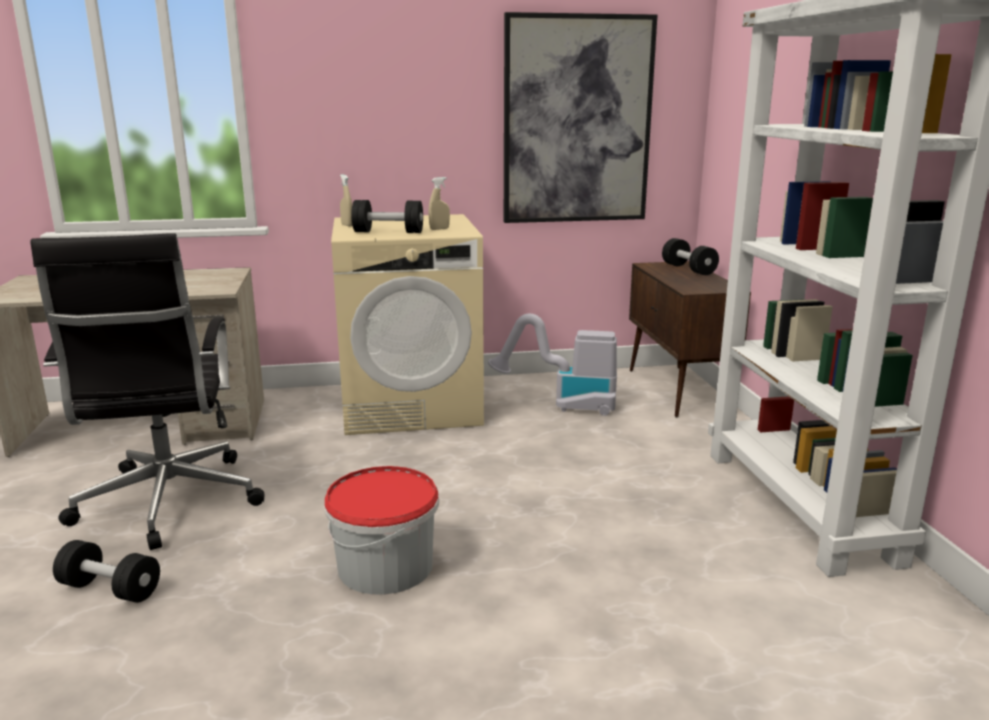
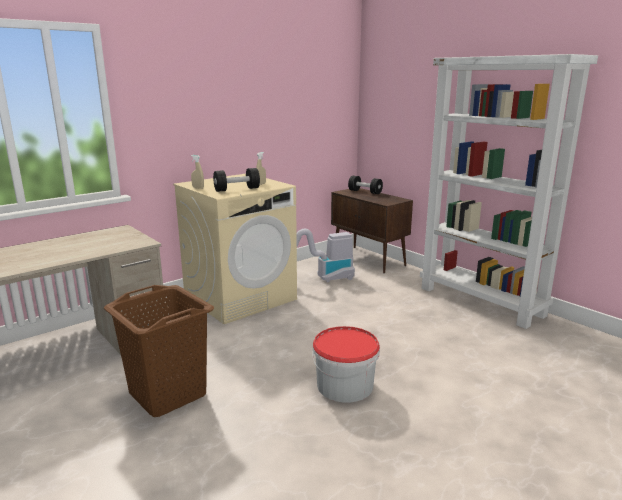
camera: 30 degrees left, 0 degrees up
black office chair [30,233,265,550] -> brown laundry basket [104,285,214,417]
black dumbbell [53,540,160,603] -> none
picture [504,12,657,223] -> none

